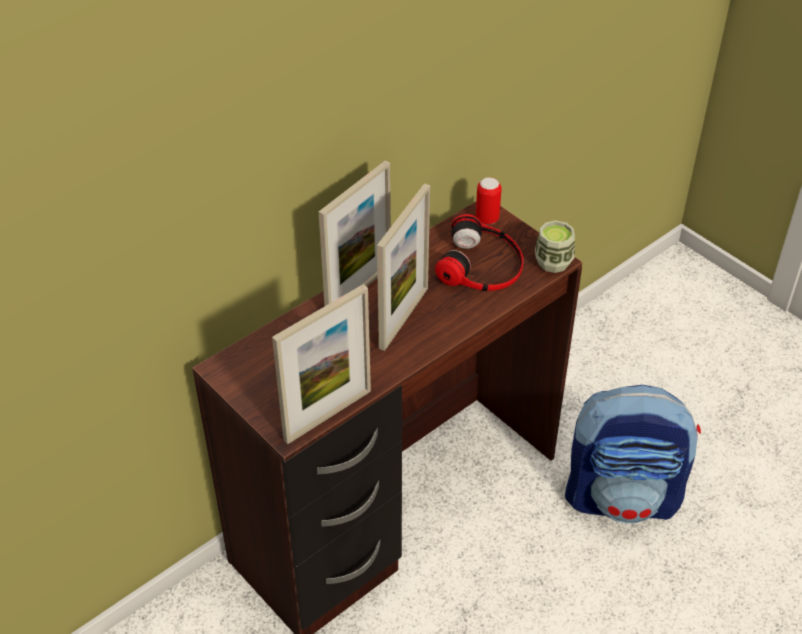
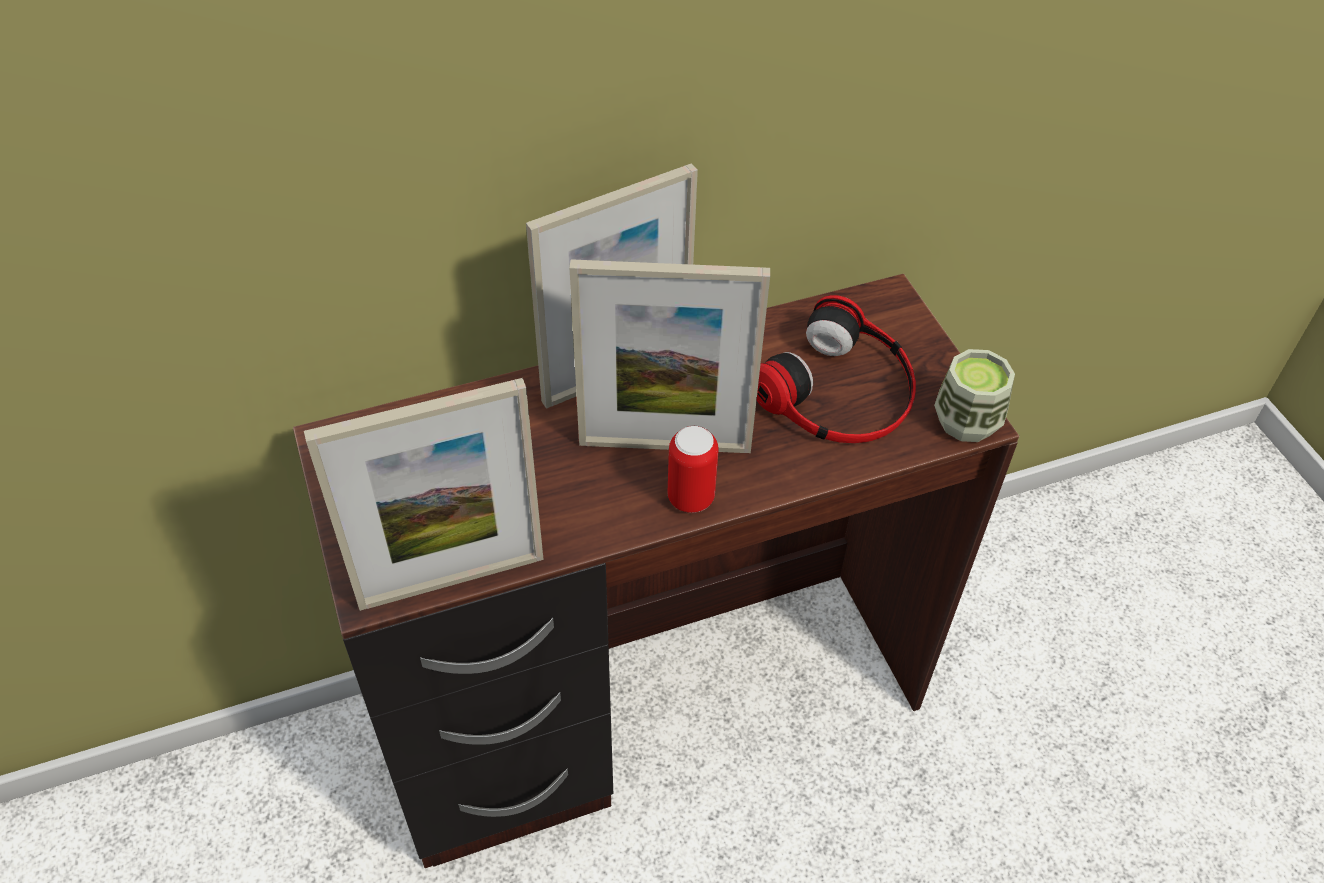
camera: 20 degrees right, 5 degrees up
picture frame [377,183,430,351] -> picture frame turned 45 degrees clockwise [569,259,770,453]
can [476,177,502,225] -> can moved to [668,426,719,513]
backpack [565,385,701,523] -> none

